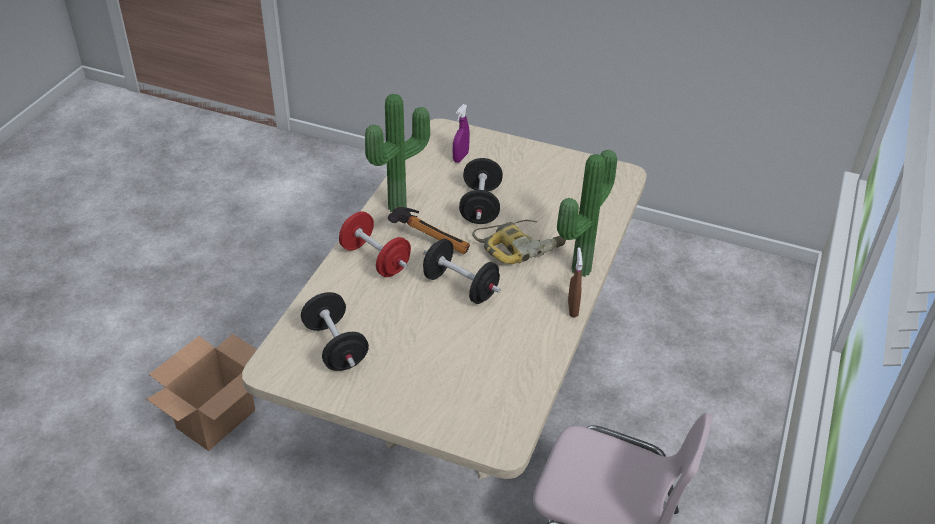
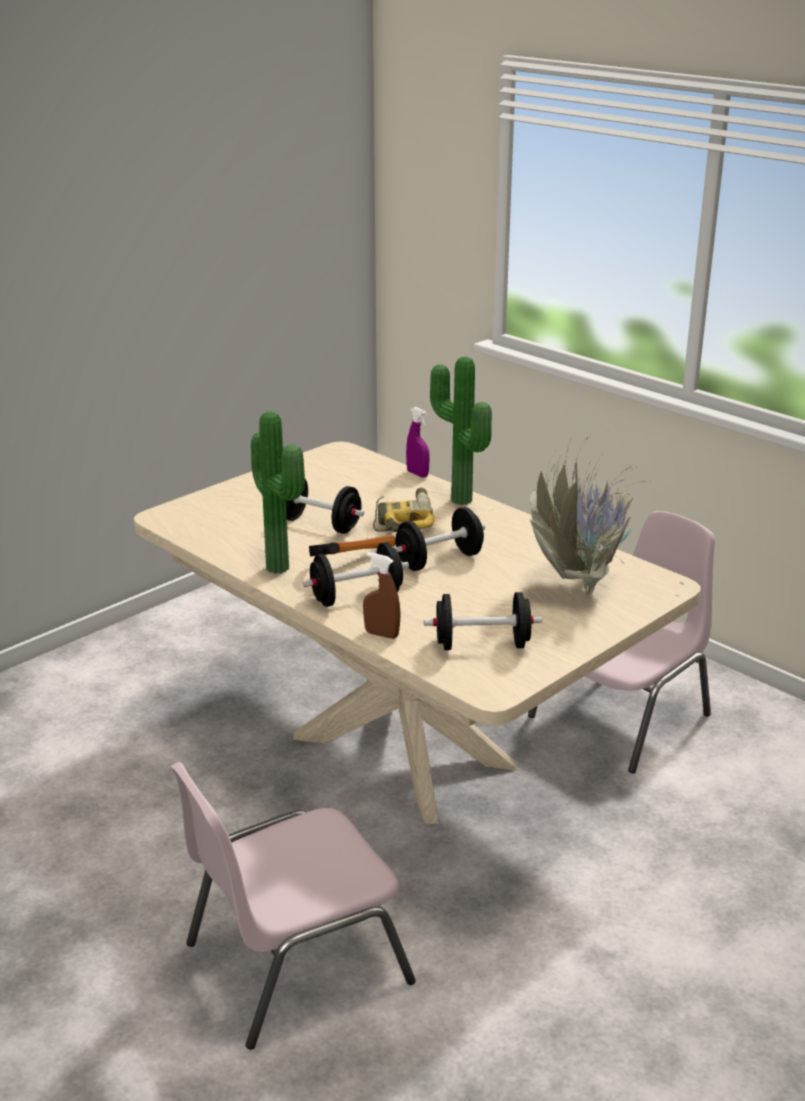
camera: 65 degrees left, 15 degrees down
cardboard box [146,334,257,451] -> pink chair [171,762,416,1050]
red dumbbell [339,211,411,277] -> black dumbbell [303,542,409,607]
purple spray bottle [453,104,470,163] -> purple spray bottle moved to [406,407,430,478]
brown spray bottle [568,247,583,318] -> brown spray bottle moved to [363,553,401,639]
none -> potted plant [530,429,684,595]

